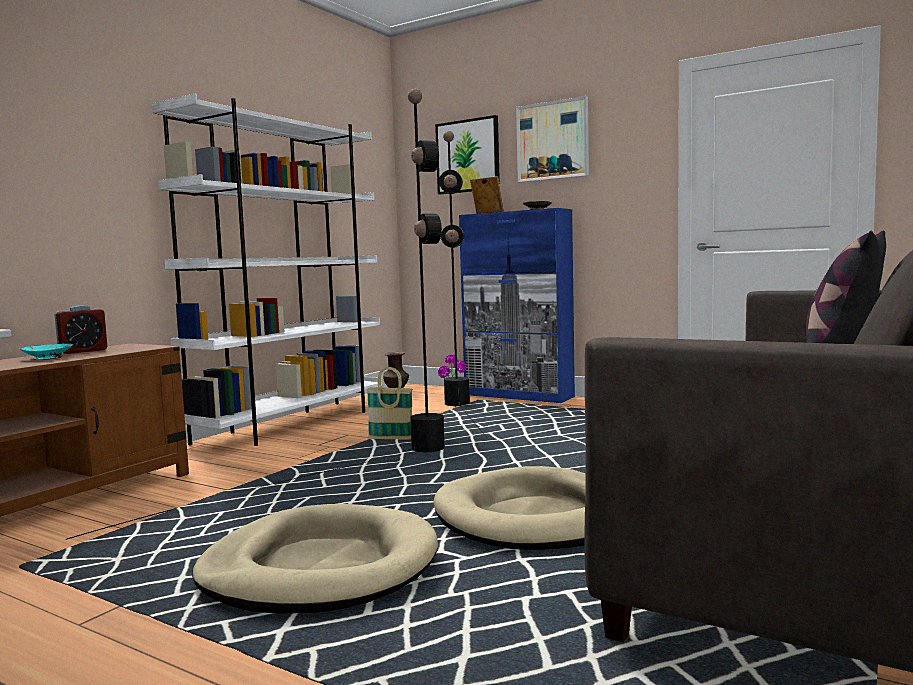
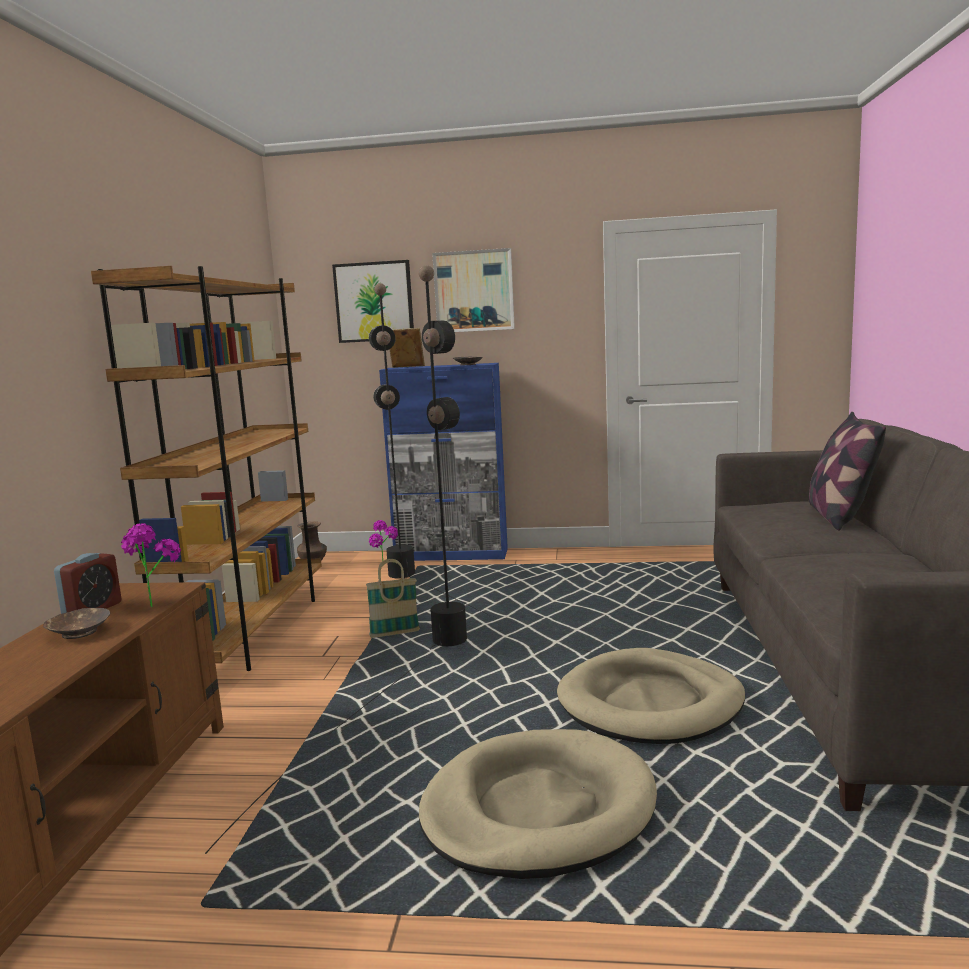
camera: 25 degrees left, 5 degrees up
turquoise bowl [20,344,73,360] -> brown bowl [43,608,110,639]
white bookcase [152,93,383,446] -> brown bookcase [91,266,322,671]
none -> potted plant [121,523,181,608]

